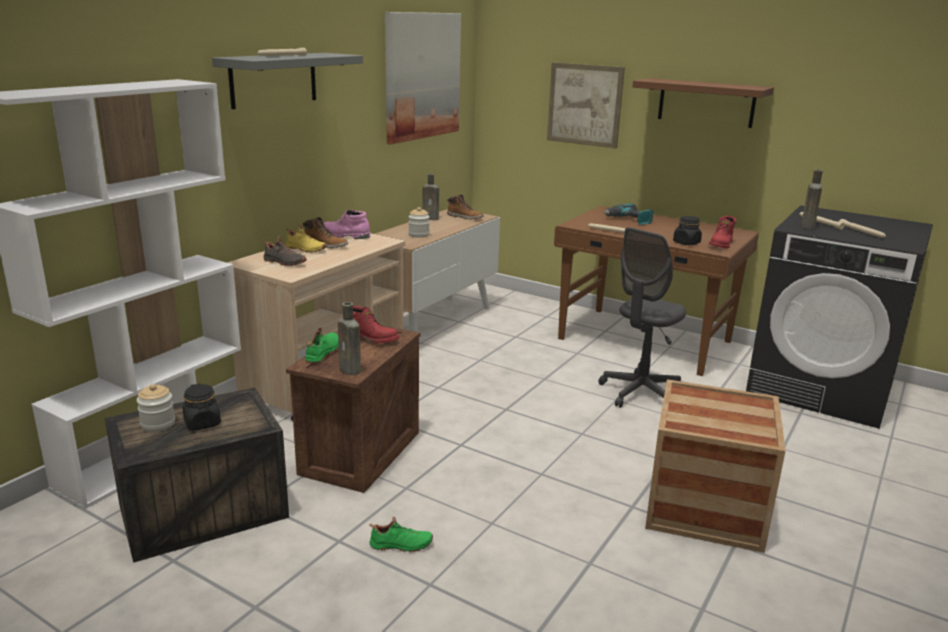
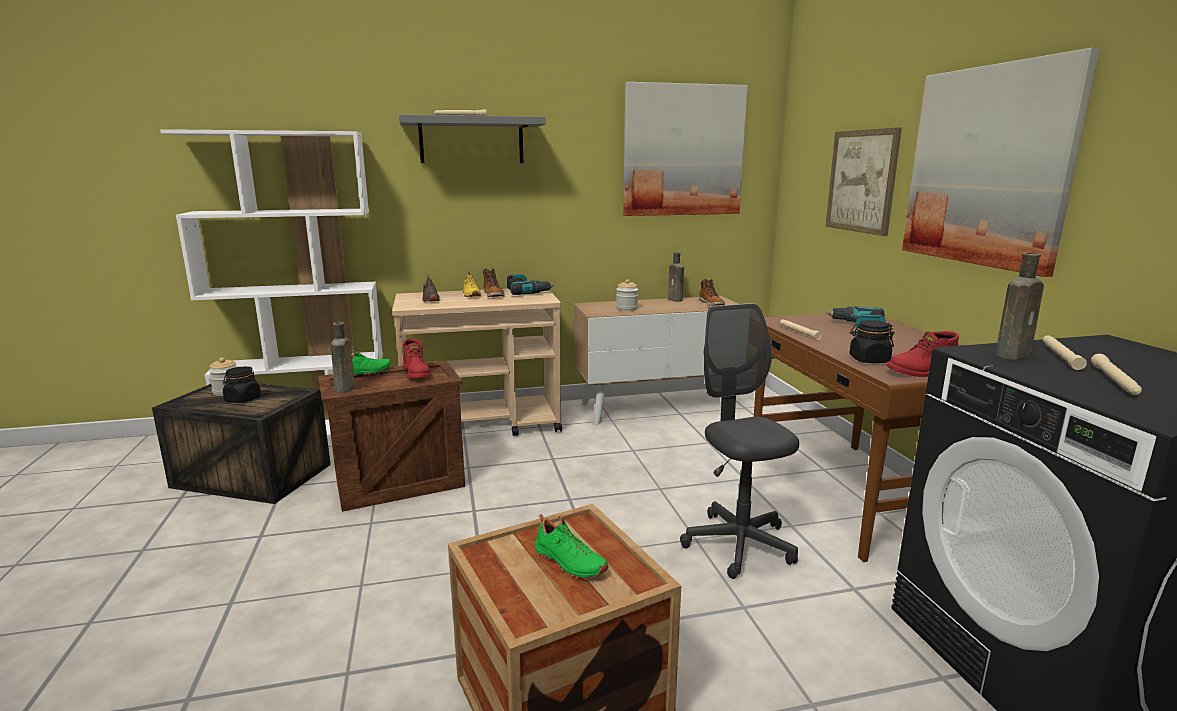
camera: 45 degrees right, 5 degrees down
pink boot [324,210,370,239] -> power drill [507,274,555,295]
green shoe [369,517,433,552] -> green shoe moved to [535,514,609,579]
grey office chair [598,227,686,408] -> grey office chair turned 75 degrees clockwise [680,303,799,579]
brown shelf [633,78,774,128] -> picture [902,47,1100,277]

